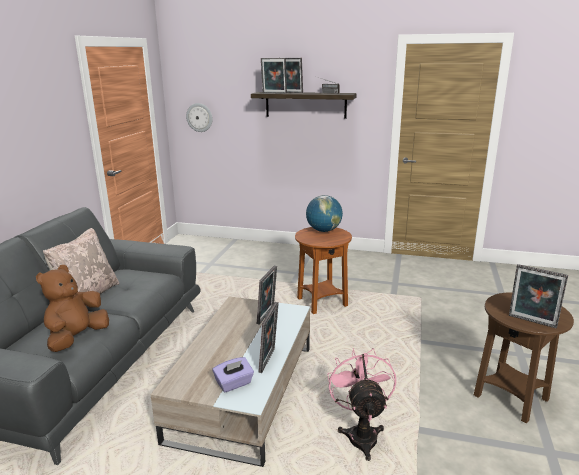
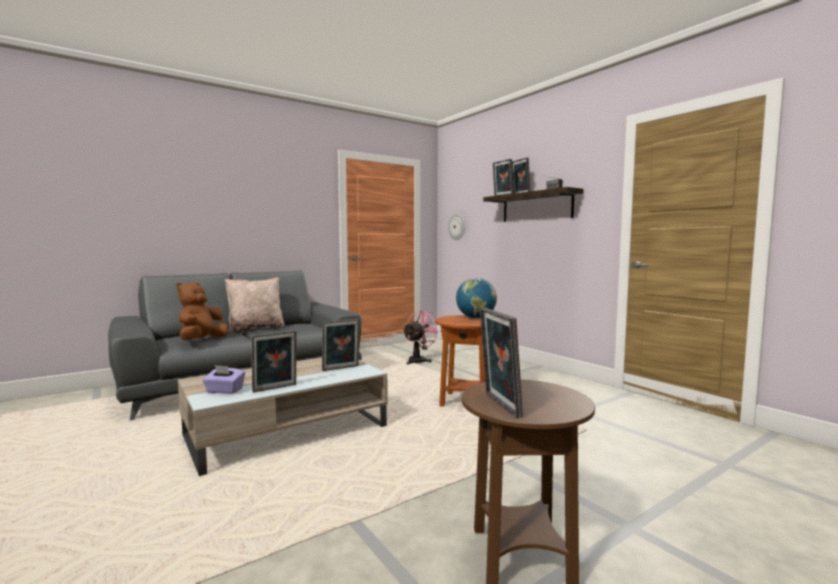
camera: 40 degrees right, 15 degrees down
brown plush toy [36,265,109,352] -> brown plush toy turned 45 degrees counterclockwise [176,282,229,340]
pink fan [327,348,396,461] -> pink fan moved to [403,310,441,365]

